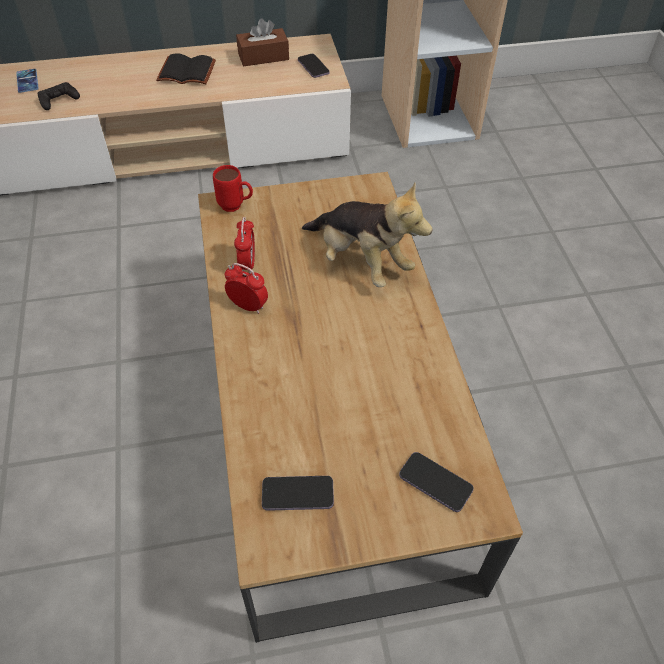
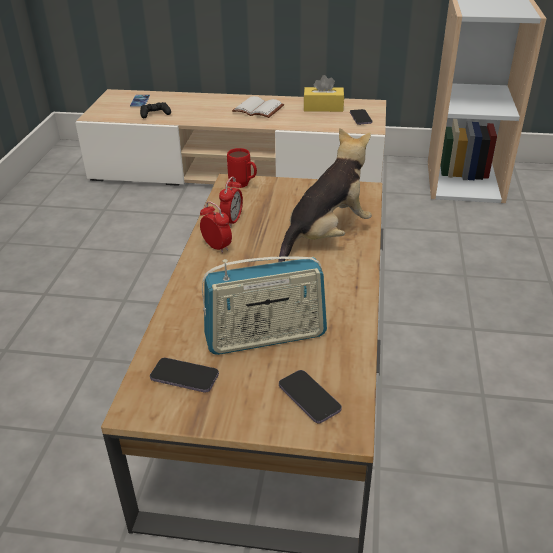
camera: 20 degrees right, 15 degrees down
black book [156,53,216,84] -> white book [232,96,284,118]
brown tissue box [236,18,289,67] -> yellow tissue box [304,75,344,112]
plush toy [302,183,433,287] -> plush toy turned 105 degrees counterclockwise [278,128,372,262]
none -> radio [202,256,327,355]

